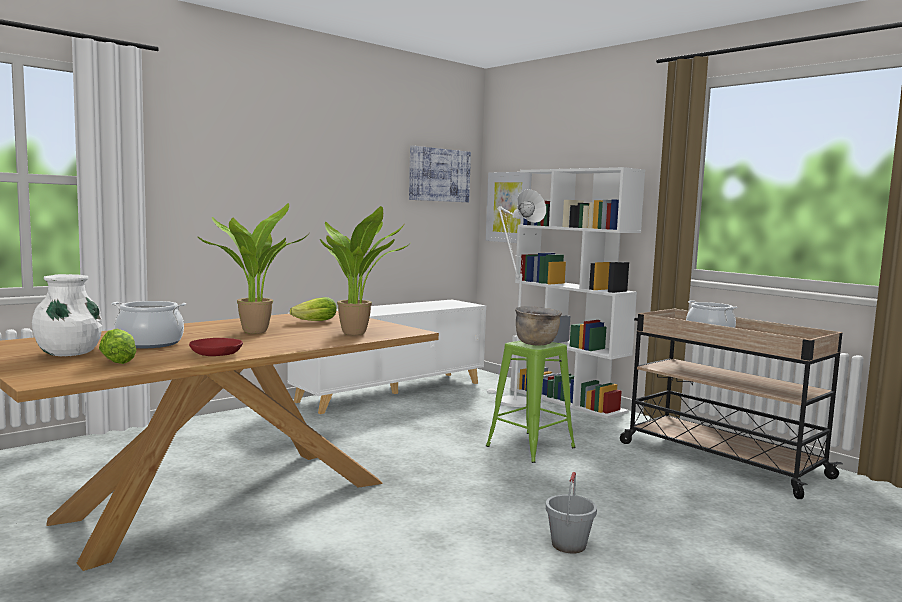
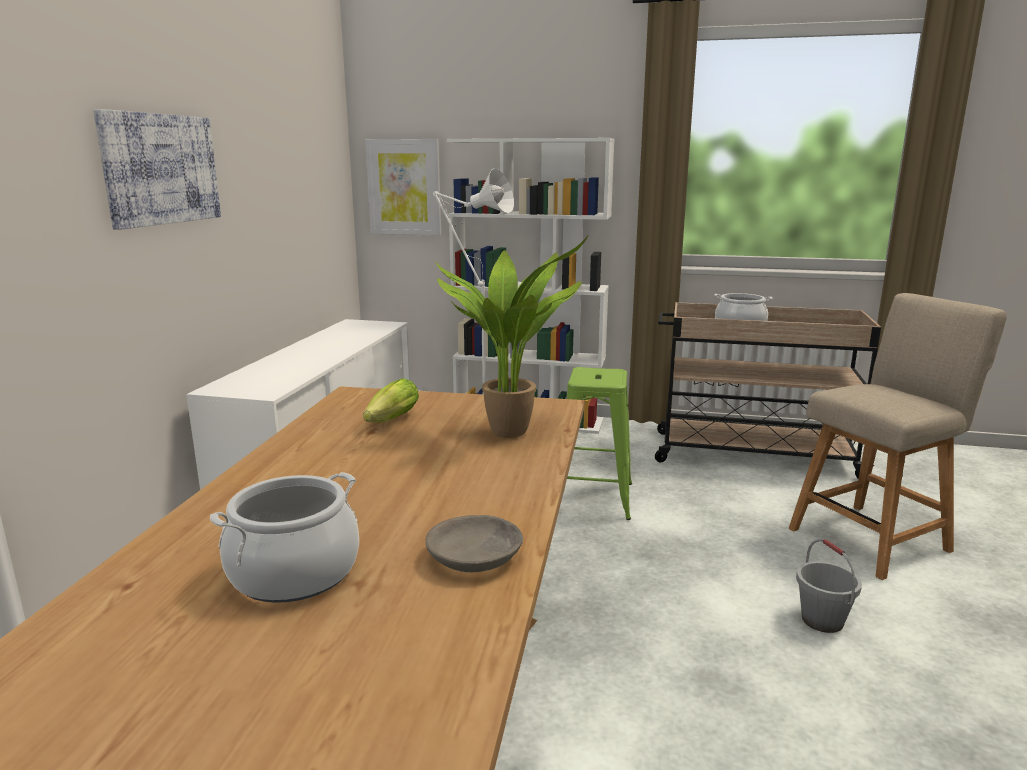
camera: 35 degrees left, 10 degrees up
white vase [32,274,102,356] -> none
lettuce [99,329,137,364] -> none
red bowl [189,338,243,356] -> grey bowl [425,515,523,572]
potted plant [197,203,308,334] -> none
picture [409,146,471,202] -> picture moved to [93,109,221,230]
brown cooking pot [515,306,562,346] -> none
none -> beige chair [789,293,1007,580]

